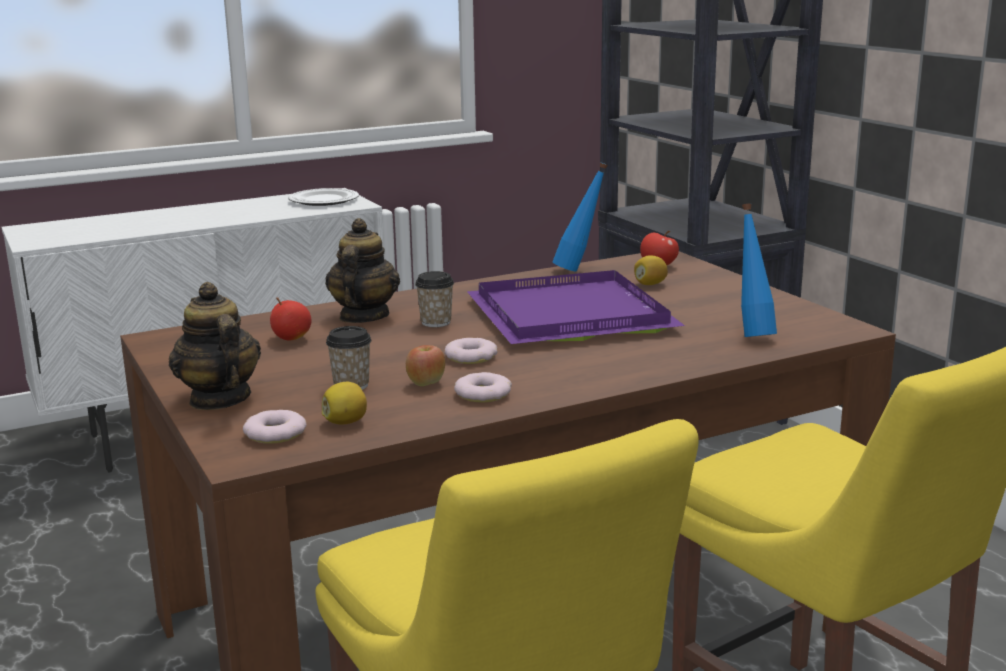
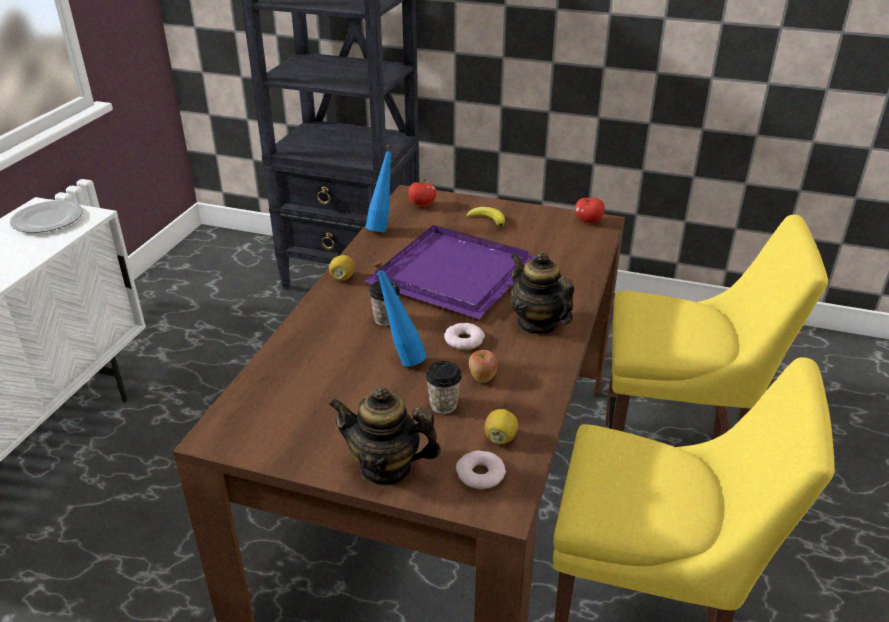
camera: 45 degrees left, 15 degrees up
apple [270,297,312,340] -> apple moved to [575,198,605,223]
teapot [325,218,400,323] -> teapot moved to [511,252,574,335]
donut [454,372,512,402] -> none
lemon [634,255,668,285] -> lemon moved to [329,255,355,281]
blue bottle [741,203,777,337] -> blue bottle moved to [374,261,427,367]
none -> banana [466,207,505,227]

